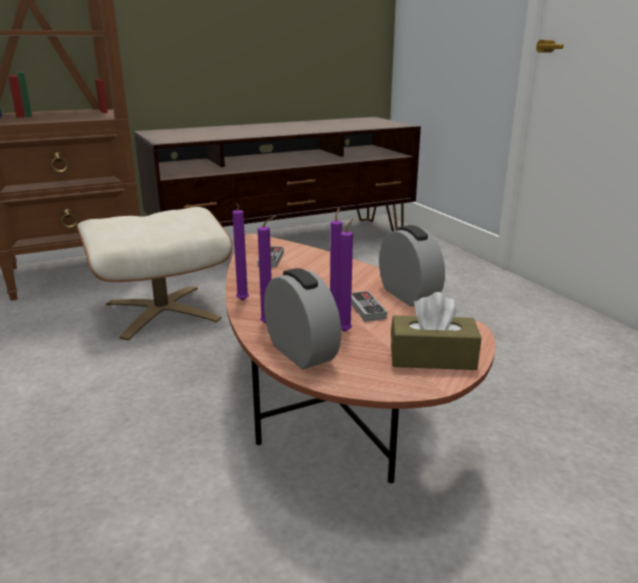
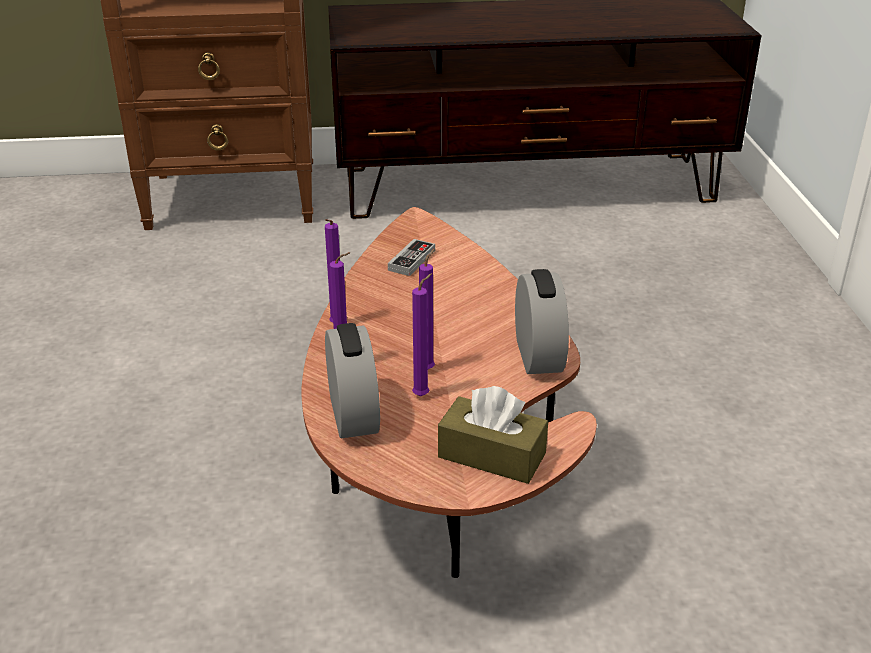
camera: 20 degrees right, 10 degrees up
beige ottoman [76,207,233,341] -> none
game controller [351,291,387,322] -> none

